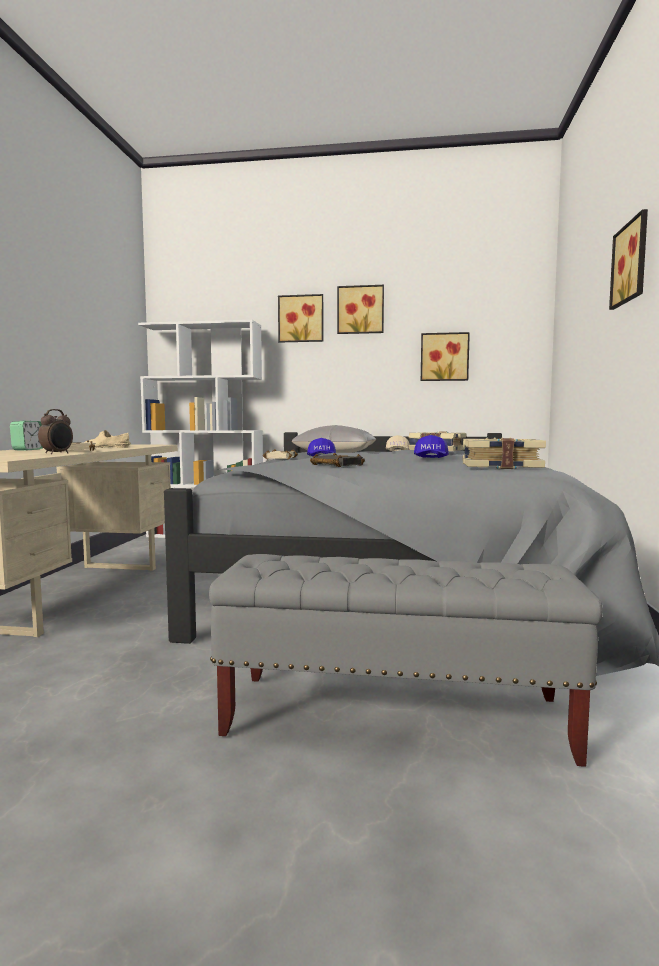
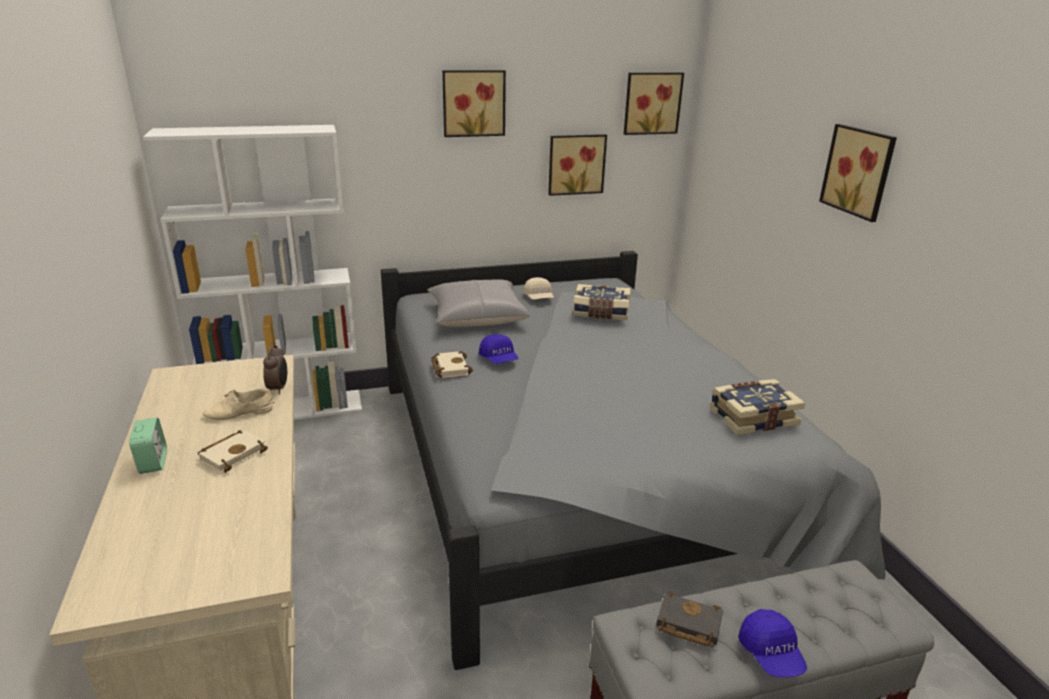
camera: 25 degrees left, 20 degrees up
alarm clock [38,409,73,454] -> alarm clock moved to [263,345,287,394]
picture [278,294,323,343] -> picture moved to [624,72,684,135]
black book [310,453,365,467] -> black book moved to [656,592,723,647]
blue cap [414,435,449,458] -> blue cap moved to [738,609,807,677]

